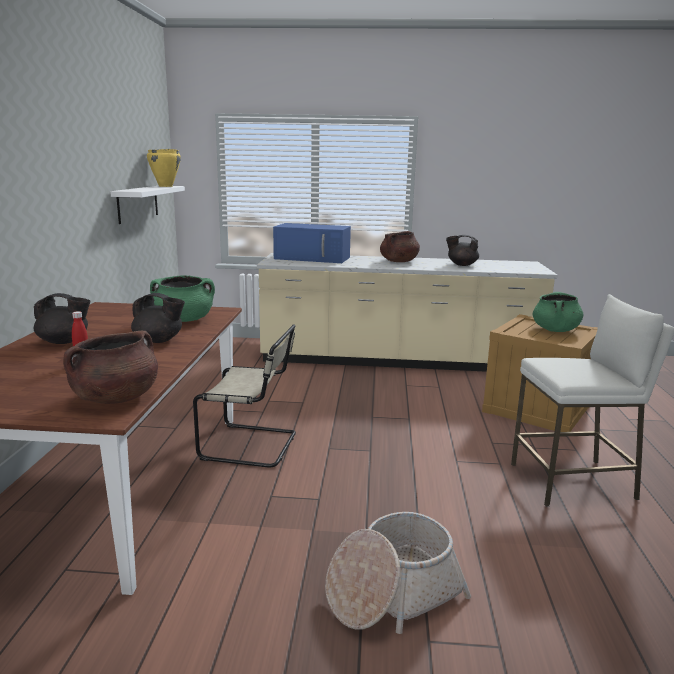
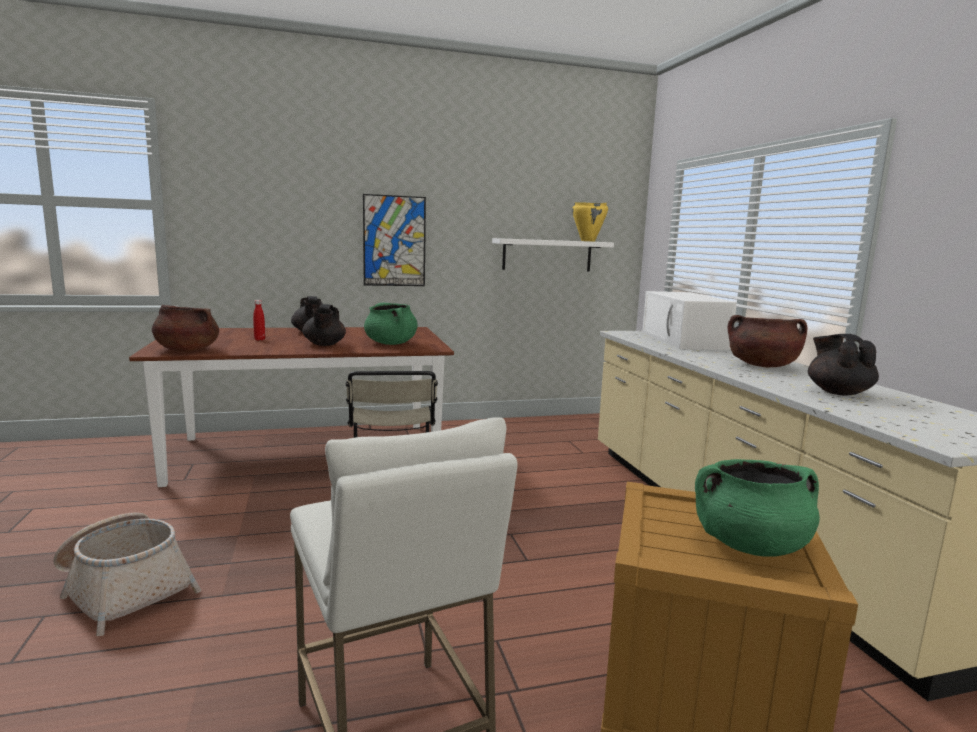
camera: 70 degrees right, 5 degrees down
blue microwave [273,223,351,263] -> white microwave [642,291,737,350]
none -> picture [363,194,426,286]

